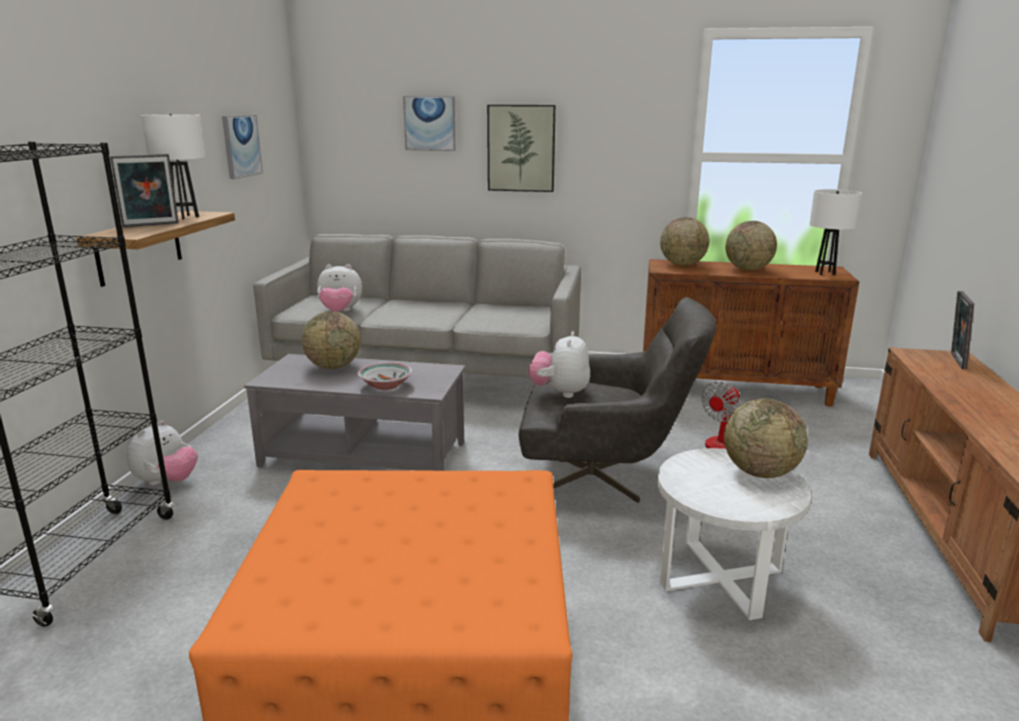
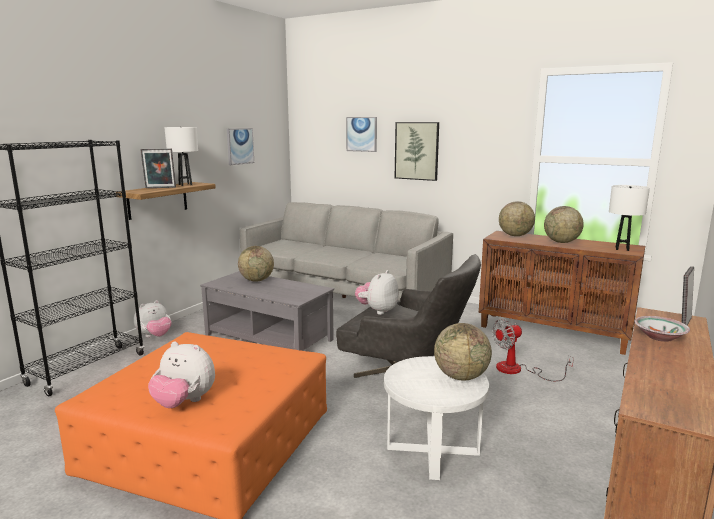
camera: 20 degrees right, 5 degrees down
plush toy [317,264,362,312] -> plush toy moved to [148,341,215,408]
bowl [357,362,413,390] -> bowl moved to [635,316,690,342]

